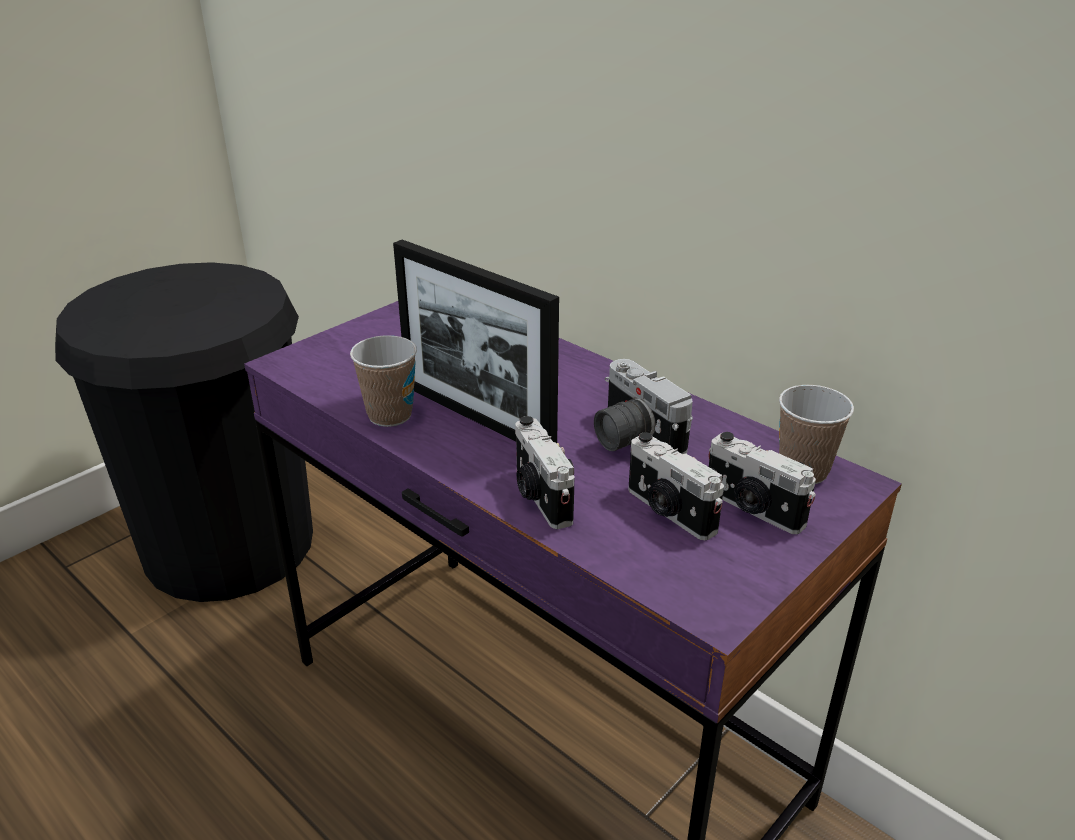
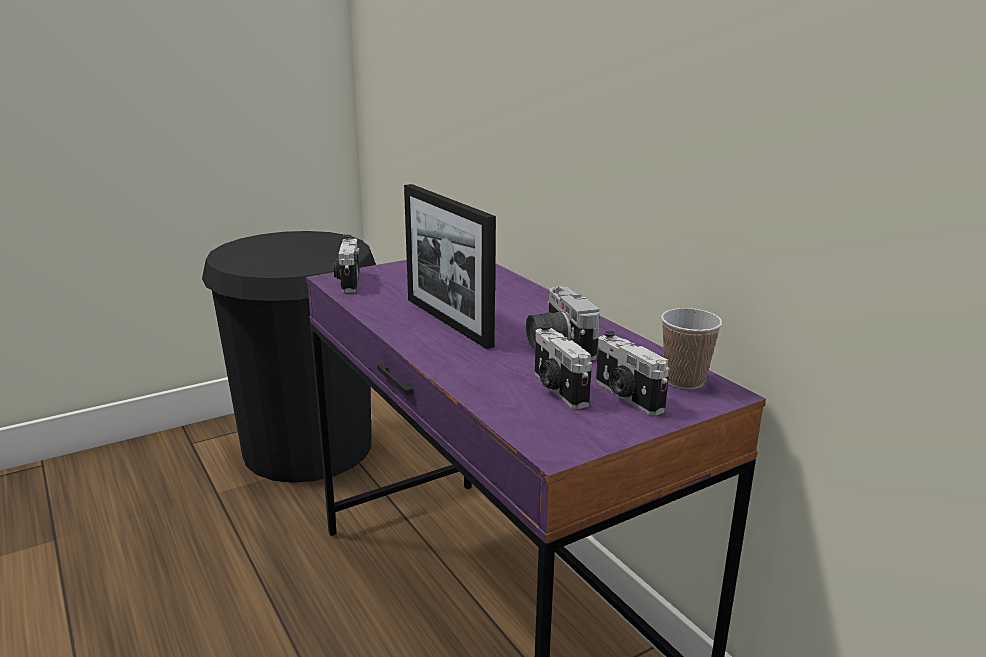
camera: 15 degrees right, 10 degrees down
cup [350,335,417,427] -> none
camera [515,416,574,529] -> camera moved to [334,235,359,293]

